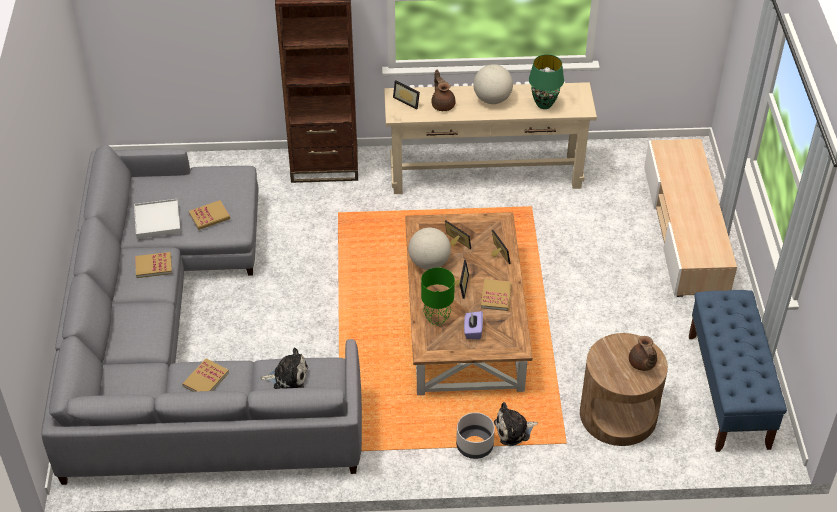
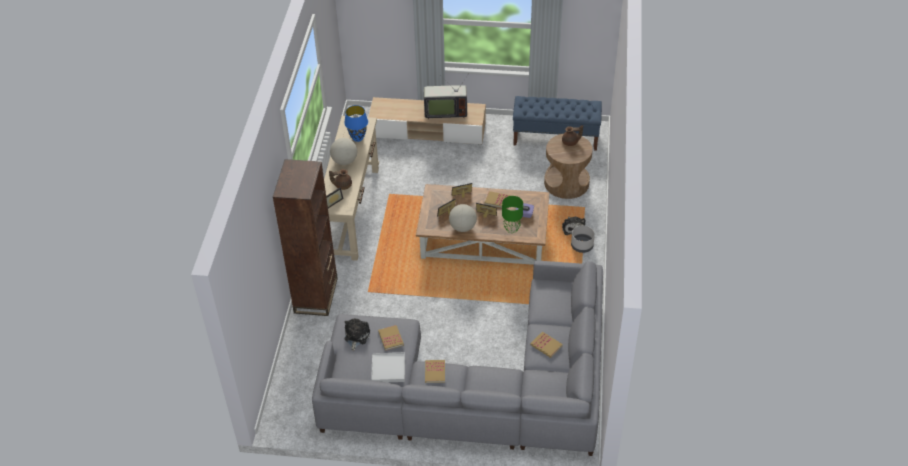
camera: 80 degrees left, 0 degrees up
plush toy [260,348,308,389] -> plush toy moved to [344,318,370,351]
green table lamp [529,54,564,109] -> blue table lamp [344,105,368,142]
none -> television [424,73,469,119]

